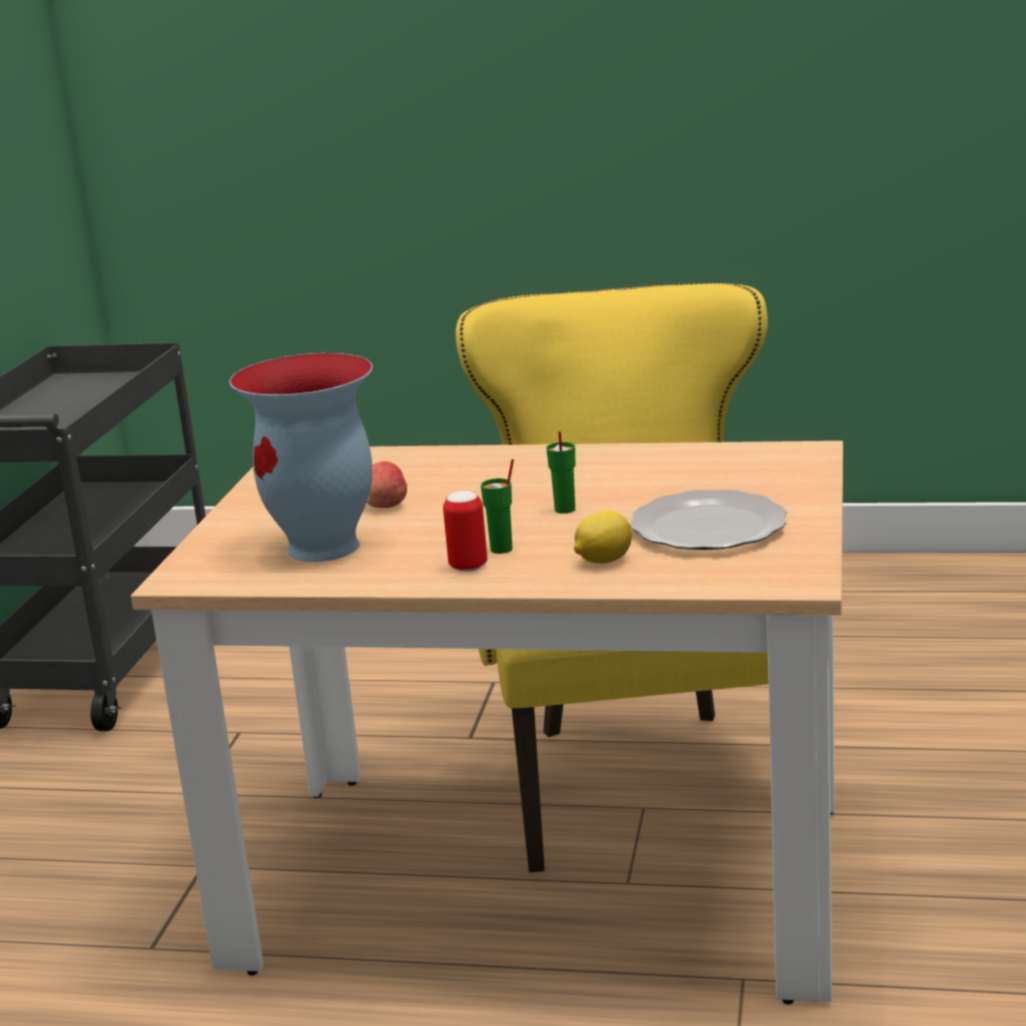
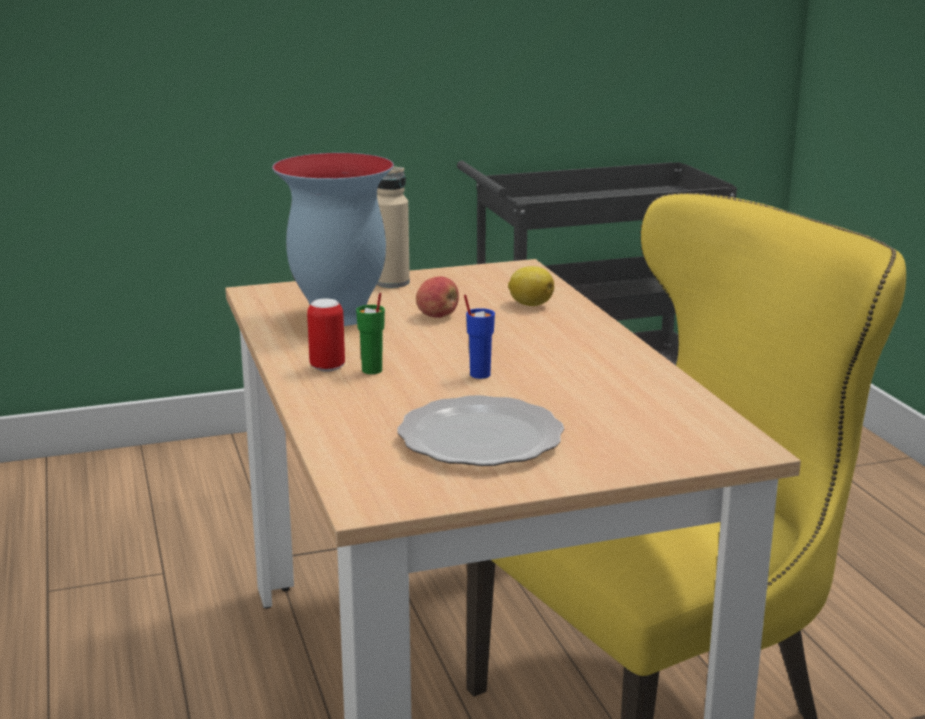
camera: 60 degrees right, 0 degrees up
green cup [546,431,576,514] -> blue cup [464,295,495,379]
lemon [574,511,632,564] -> lemon moved to [508,266,554,306]
none -> beige bottle [377,167,410,288]

